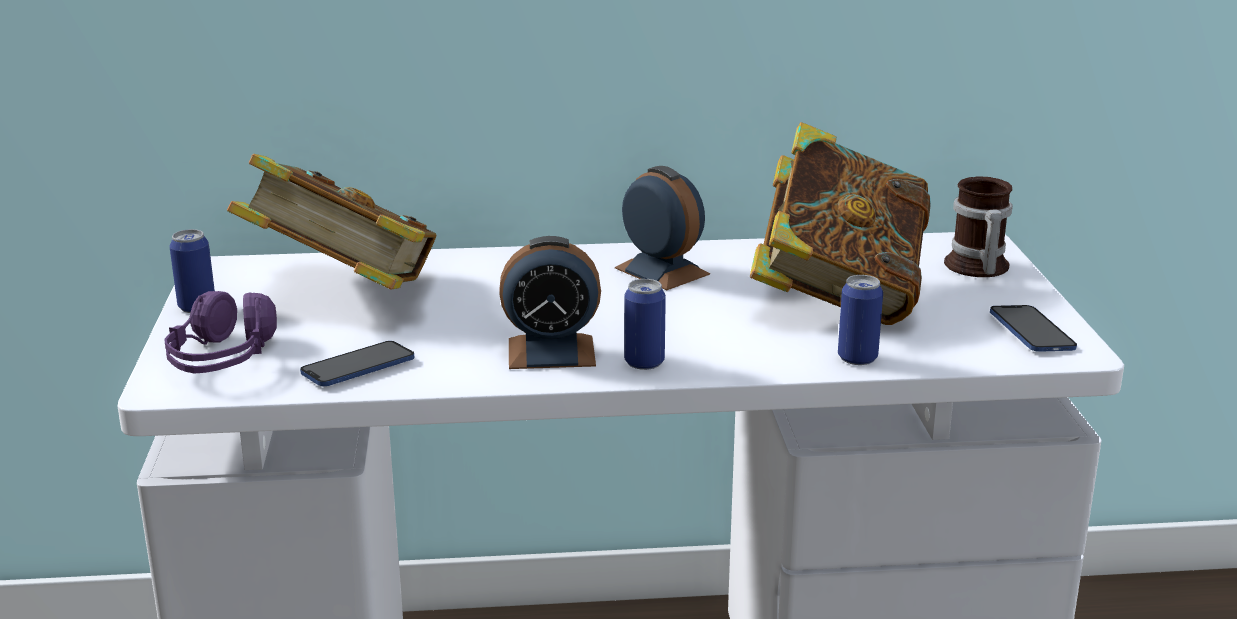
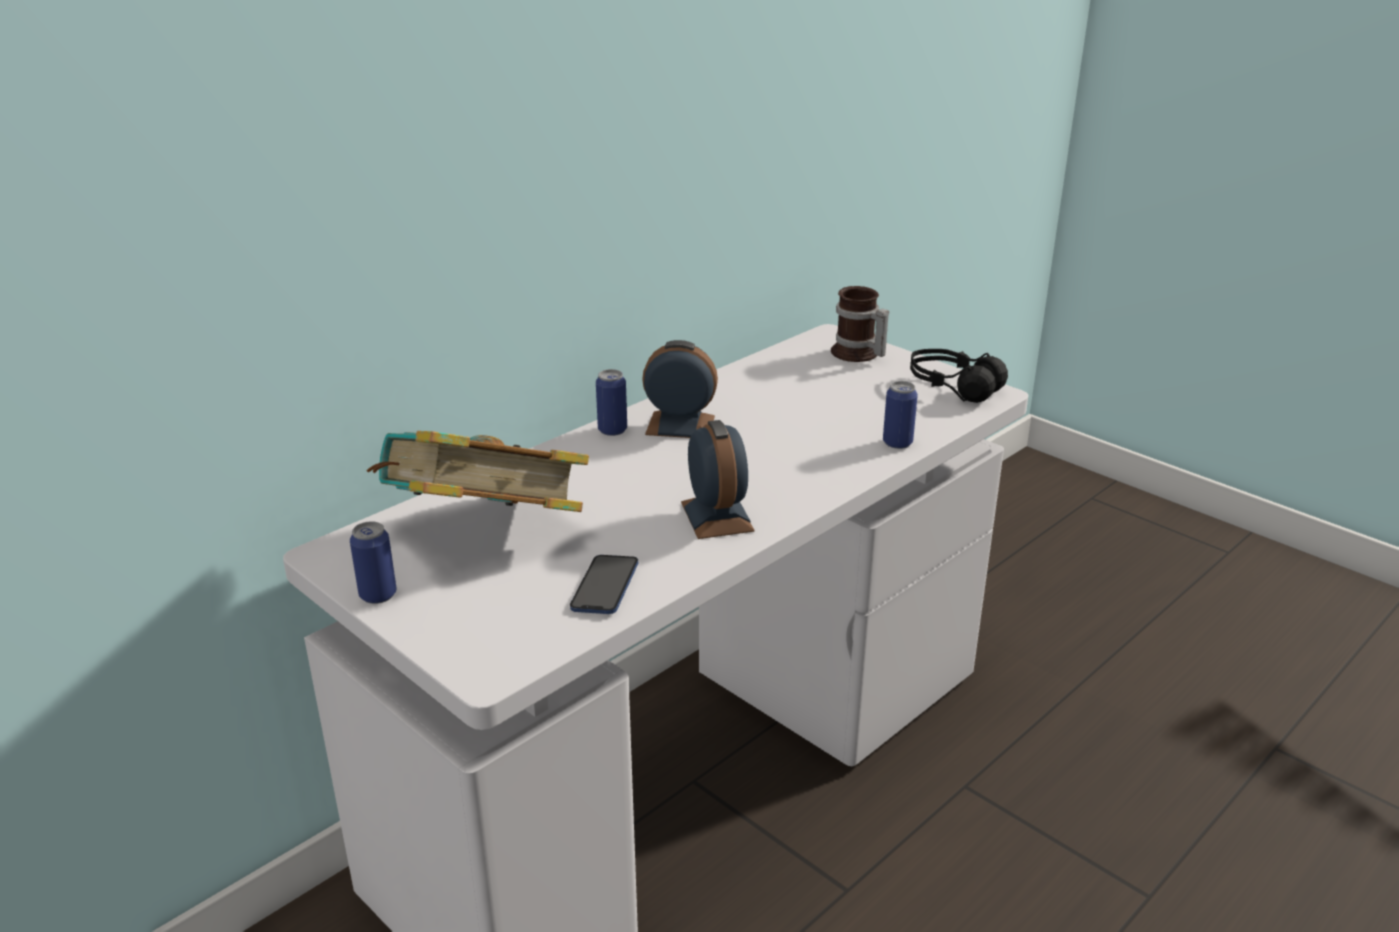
camera: 40 degrees left, 5 degrees up
purple headphones [165,291,277,374] -> none
alarm clock [499,236,601,369] -> alarm clock turned 60 degrees counterclockwise [681,420,755,539]
can [624,279,666,370] -> can moved to [596,369,627,436]
book [749,122,931,325] -> none
phone [990,305,1077,352] -> black headphones [910,349,1008,403]

